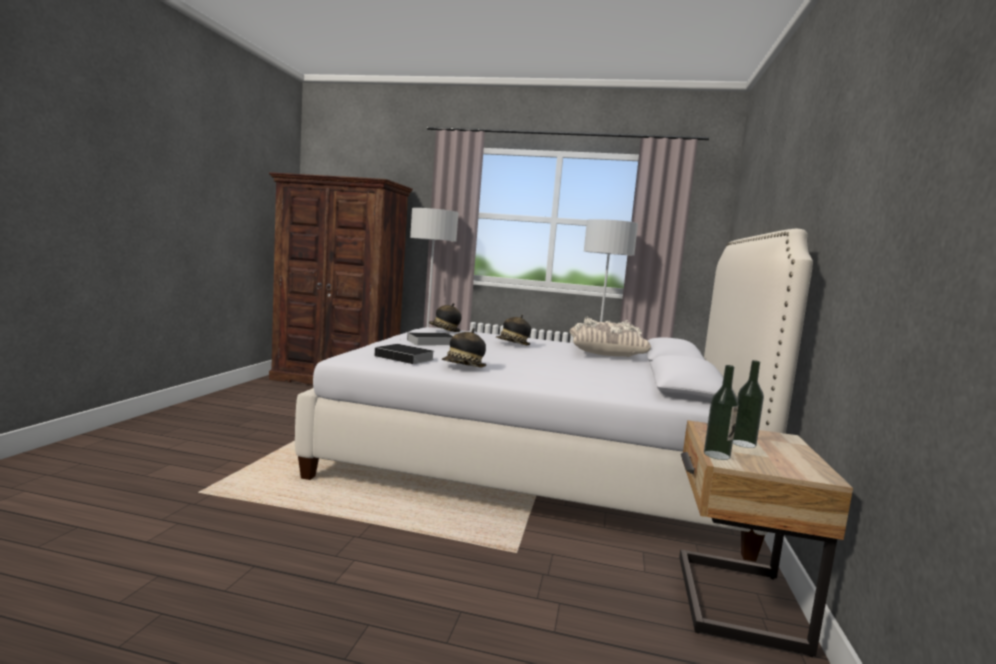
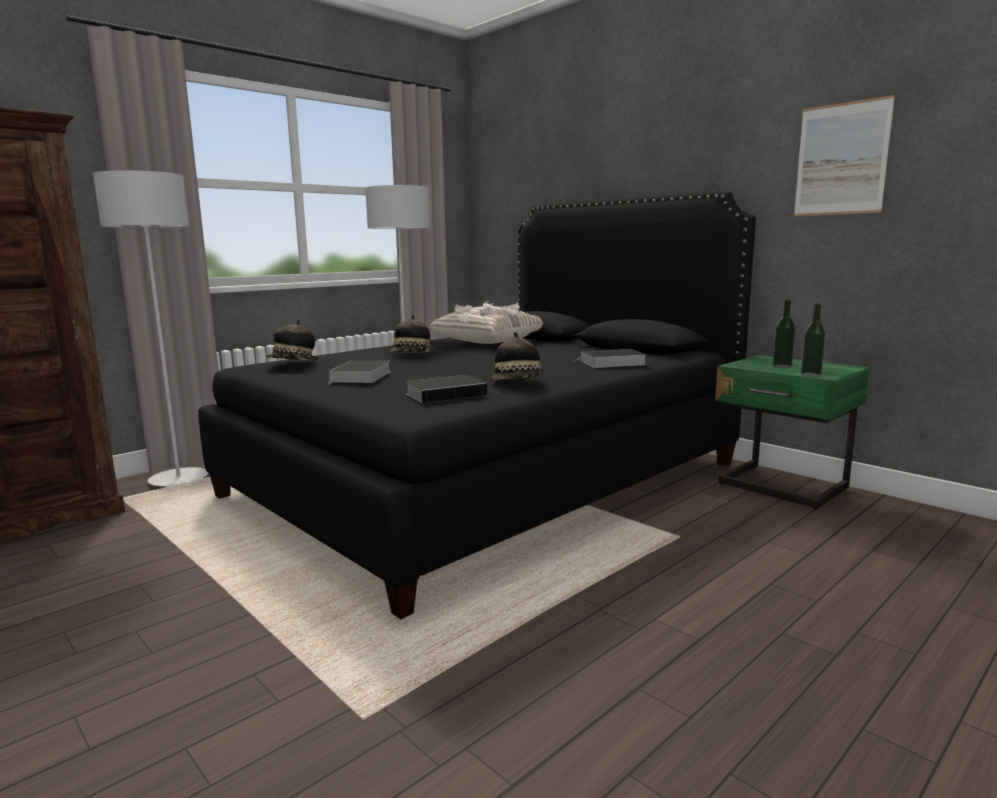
camera: 55 degrees left, 5 degrees up
white bed [295,229,813,562] -> black bed [198,192,756,619]
beige nightstand [679,420,853,657] -> green nightstand [715,355,869,510]
none -> book [573,349,647,368]
none -> picture [794,95,895,216]

